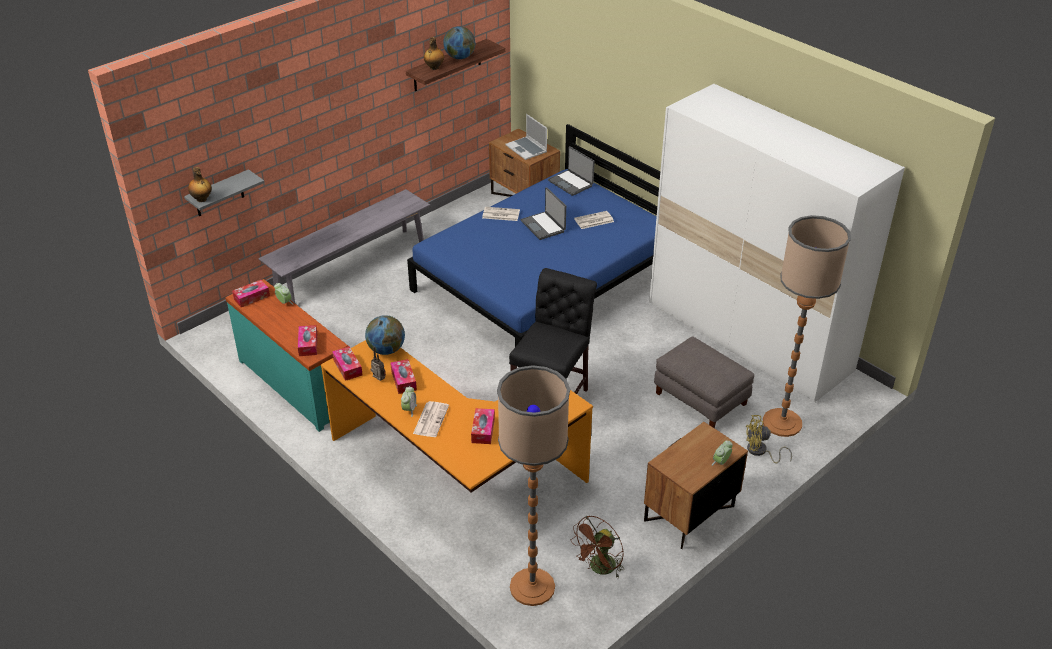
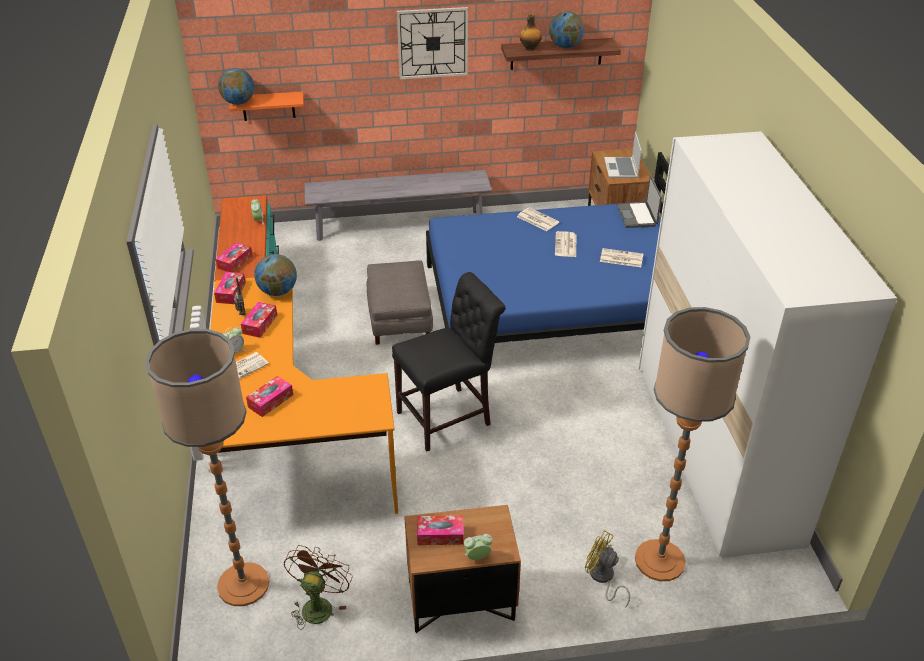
camera: 35 degrees right, 0 degrees up
grey shelf [184,169,264,216] -> orange shelf [229,92,304,121]
bottle [188,167,212,202] -> globe [218,68,255,105]
tissue box [232,280,270,307] -> tissue box moved to [417,515,464,545]
laptop [521,187,566,240] -> newspaper [555,231,577,257]
brown fan [571,516,624,578] -> brown fan turned 120 degrees clockwise [284,545,353,630]
grey ottoman [654,336,754,428] -> grey ottoman moved to [367,260,433,345]
none -> wall clock [397,7,468,79]

